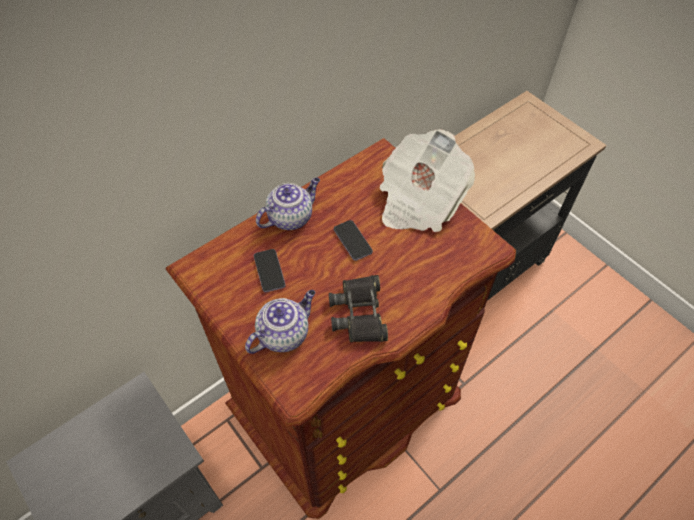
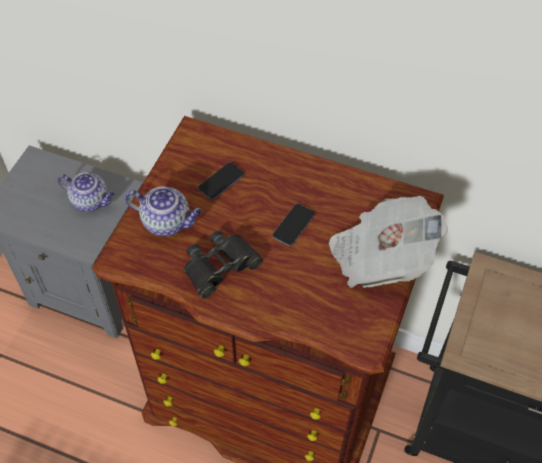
camera: 60 degrees right, 0 degrees up
teapot [256,178,320,230] -> teapot moved to [58,172,115,212]

